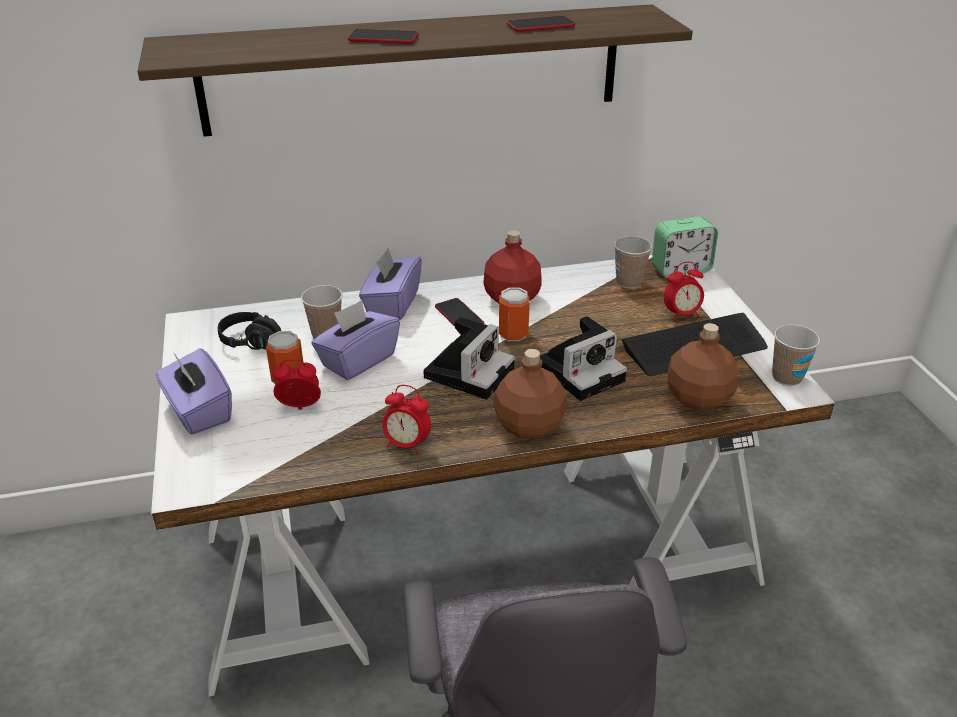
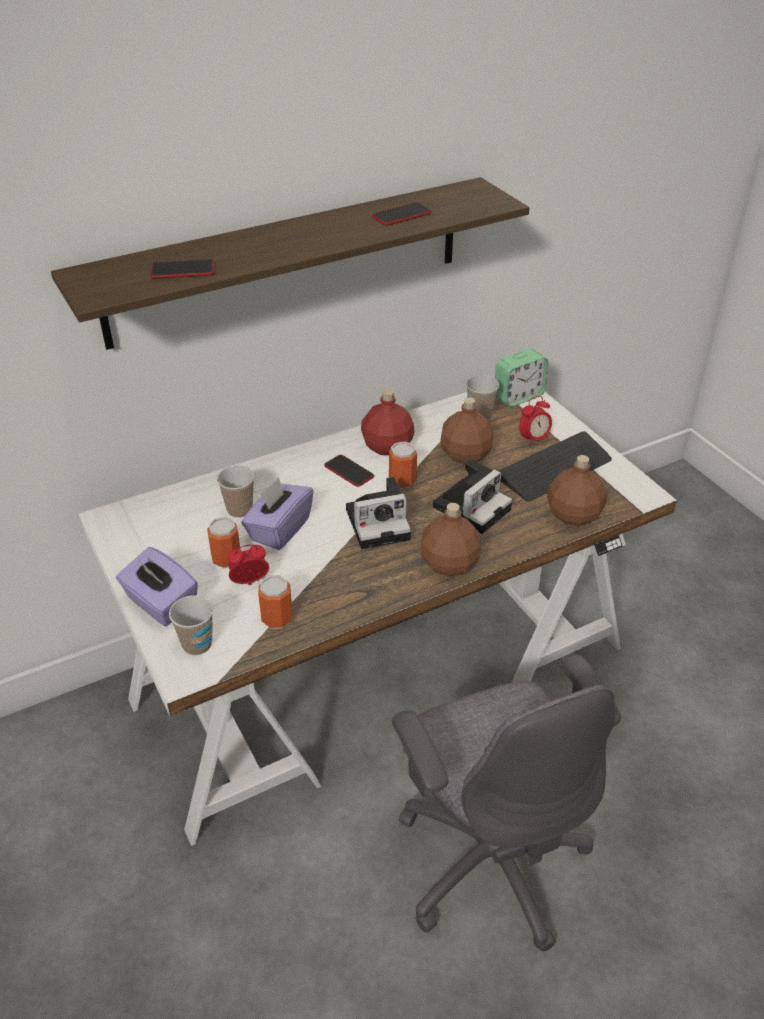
camera: 15 degrees left, 5 degrees up
black headphones [218,312,281,350] -> none
phone [348,29,419,44] -> phone moved to [150,259,214,279]
purple tissue box [359,248,422,320] -> none
alarm clock [382,385,431,455] -> none
camera [423,317,515,400] -> camera turned 60 degrees clockwise [346,477,411,549]
cup [772,324,820,386] -> cup moved to [169,595,213,655]
none -> can [258,575,292,629]
none -> brown bottle [440,397,493,464]

